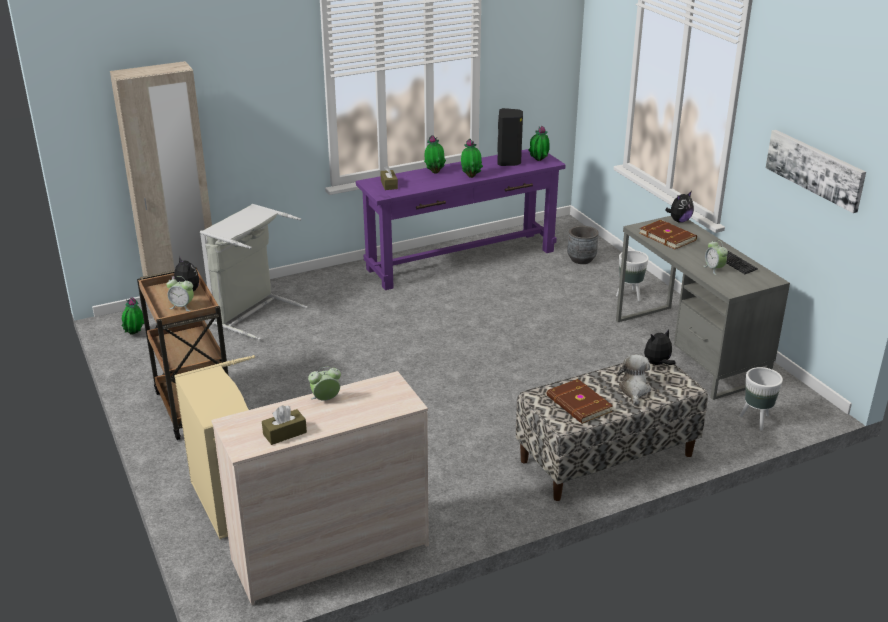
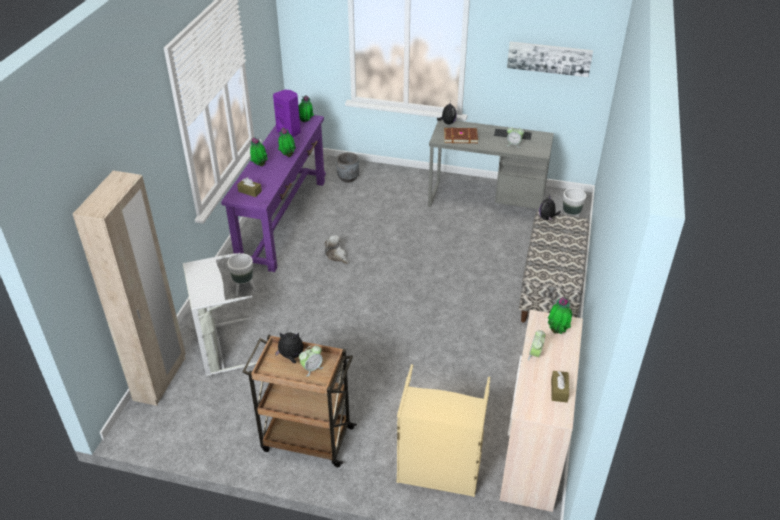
camera: 50 degrees left, 10 degrees up
potted plant [122,297,144,335] -> potted plant moved to [548,297,572,334]
black speaker [497,108,523,166] -> purple speaker [273,90,301,137]
brown book [546,379,613,424] -> none
white planter [616,250,649,301] -> white planter moved to [227,253,256,296]
plush toy [617,354,651,405] -> plush toy moved to [324,235,349,264]

